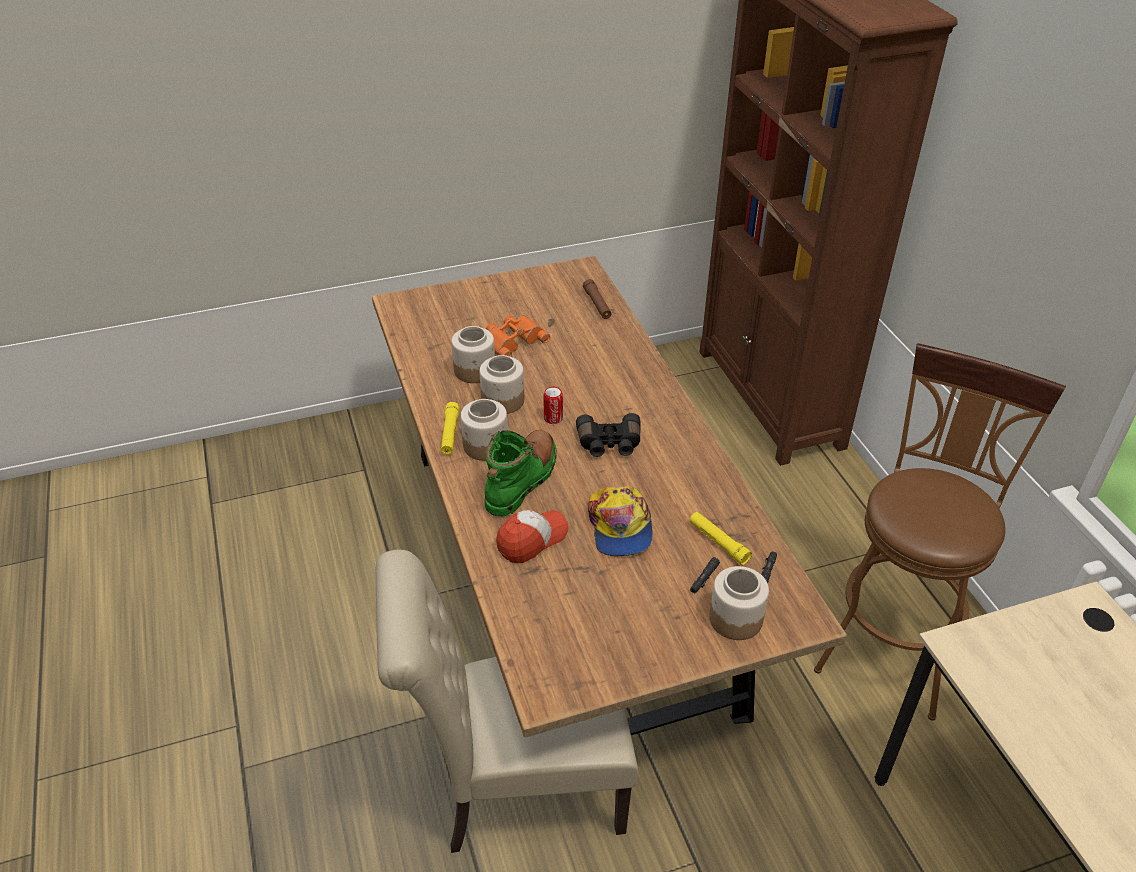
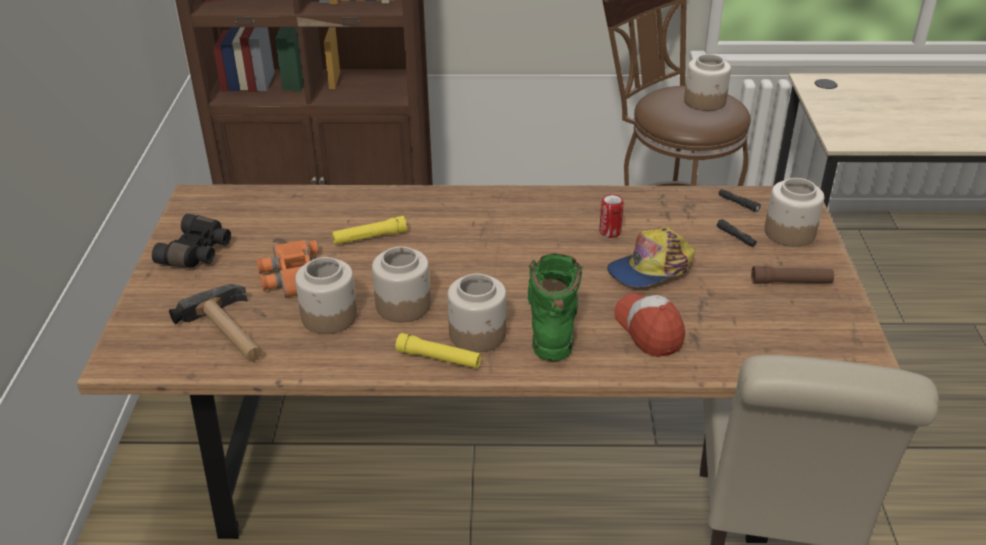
camera: 70 degrees left, 5 degrees down
green boot [485,430,557,516] -> green boot turned 45 degrees clockwise [528,254,583,362]
can [543,387,563,424] -> can moved to [599,194,624,238]
black binoculars [576,413,641,457] -> black binoculars moved to [152,214,231,268]
brown flashlight [583,279,611,319] -> brown flashlight moved to [751,266,834,284]
cap [588,486,653,556] -> cap turned 135 degrees clockwise [607,227,695,287]
yellow flashlight [689,512,752,565] -> yellow flashlight moved to [332,216,407,245]
none -> hammer [169,284,262,361]
none -> jar [684,54,731,111]

